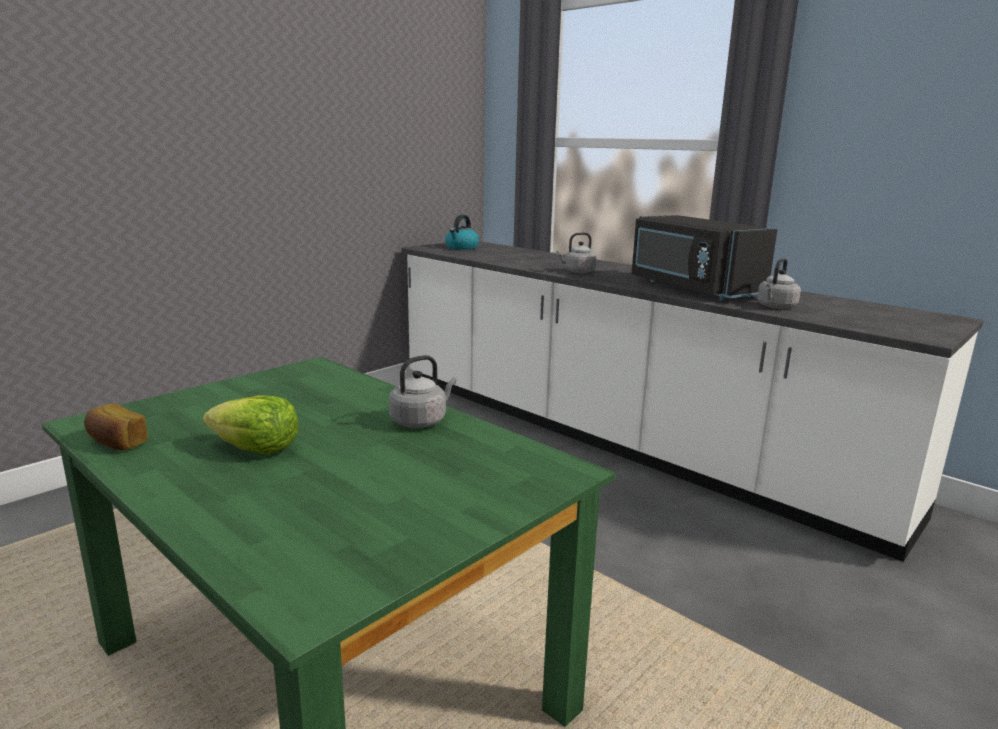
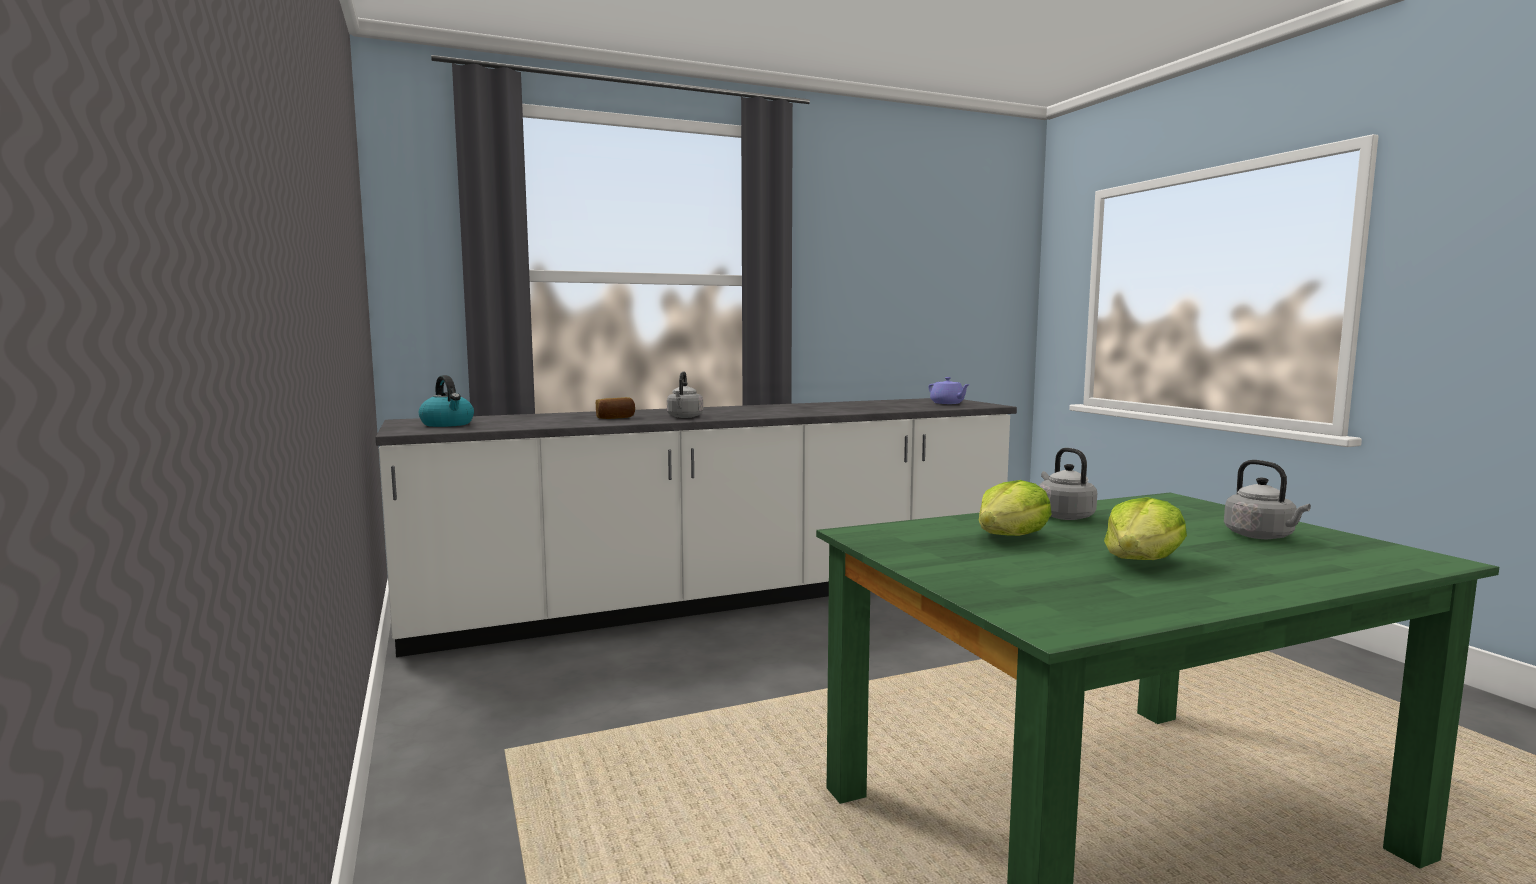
camera: 65 degrees left, 10 degrees down
bread [84,404,148,450] -> bread moved to [596,397,635,419]
black microwave [632,215,777,300] -> none
grey kettle [757,258,801,309] -> grey kettle moved to [1224,460,1311,539]
none -> purple teapot [928,377,970,404]
none -> lettuce [979,480,1052,536]

